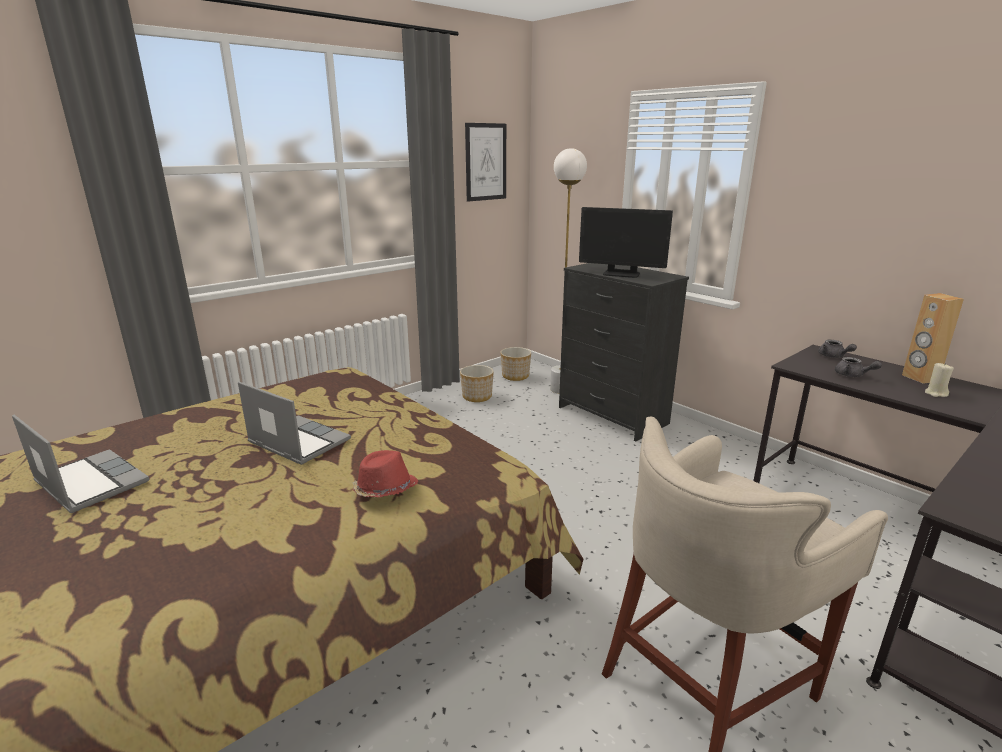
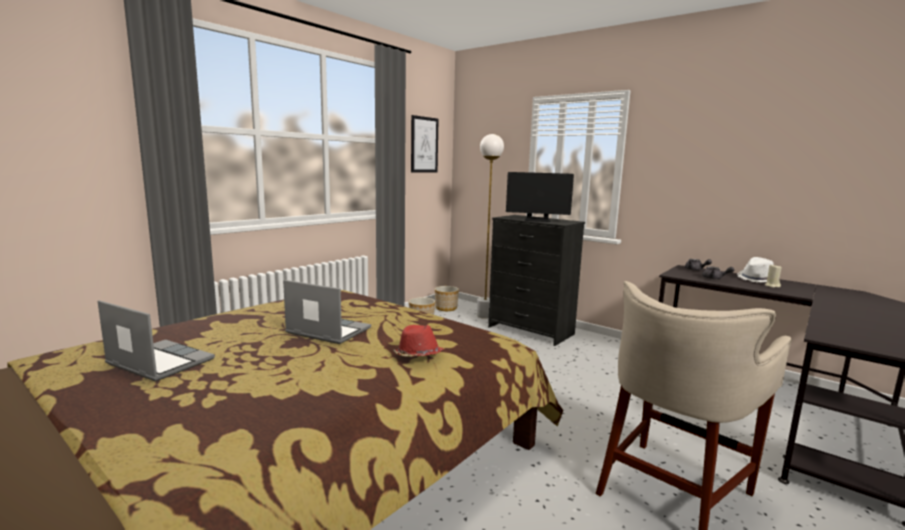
camera: 10 degrees left, 10 degrees down
brown speaker [902,293,964,384] -> white hat [737,257,774,283]

